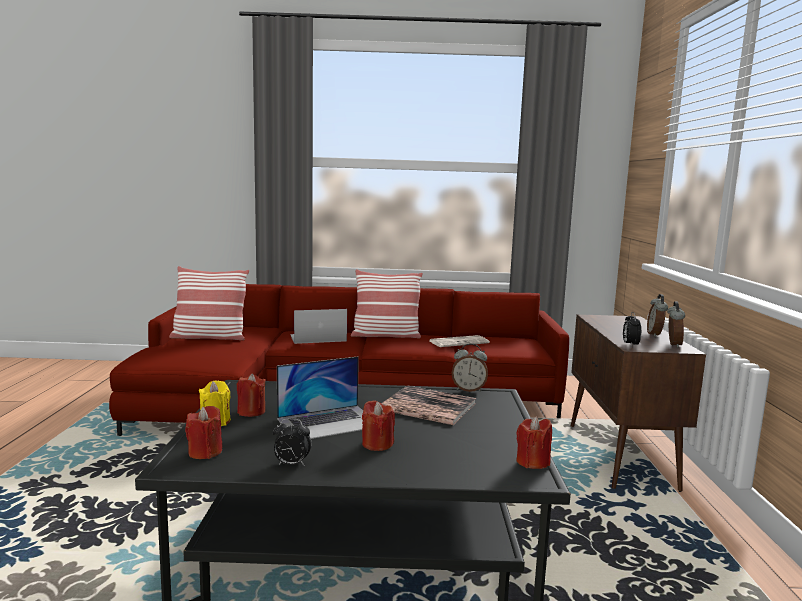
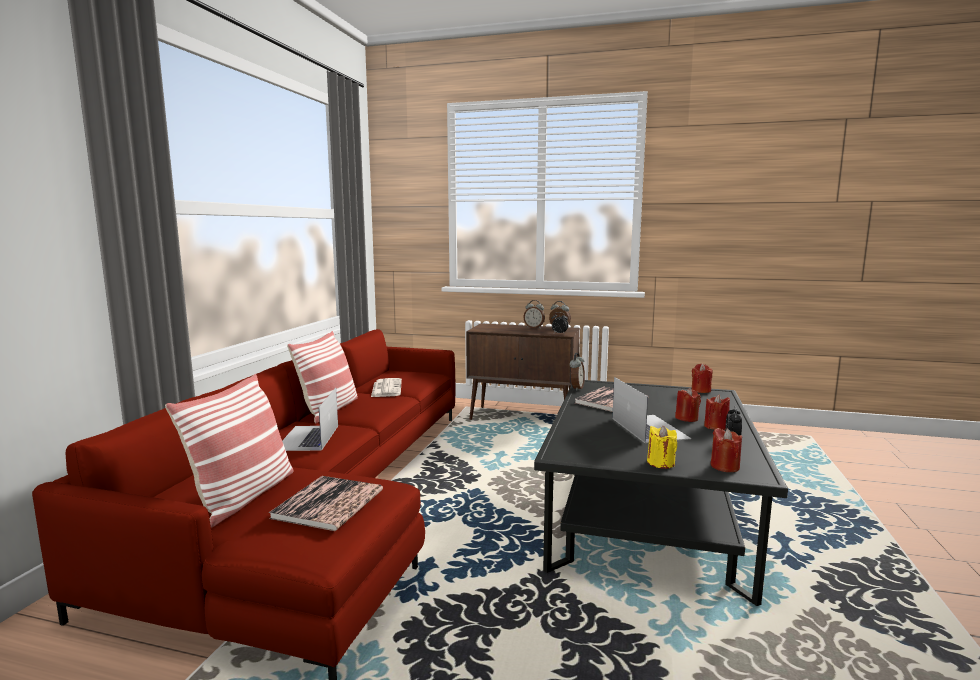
camera: 75 degrees left, 0 degrees up
red candle [237,374,266,417] -> red candle moved to [704,394,730,430]
none -> book [269,476,383,531]

